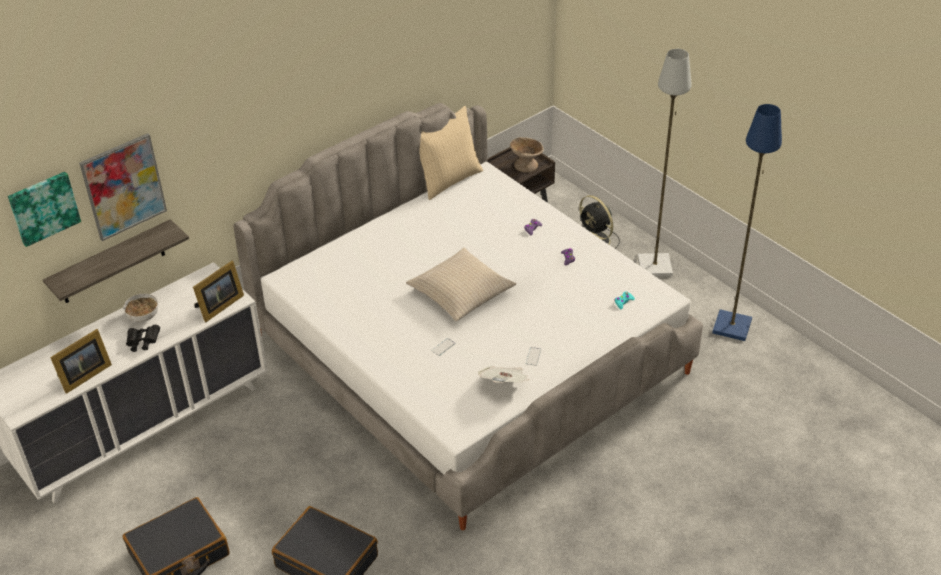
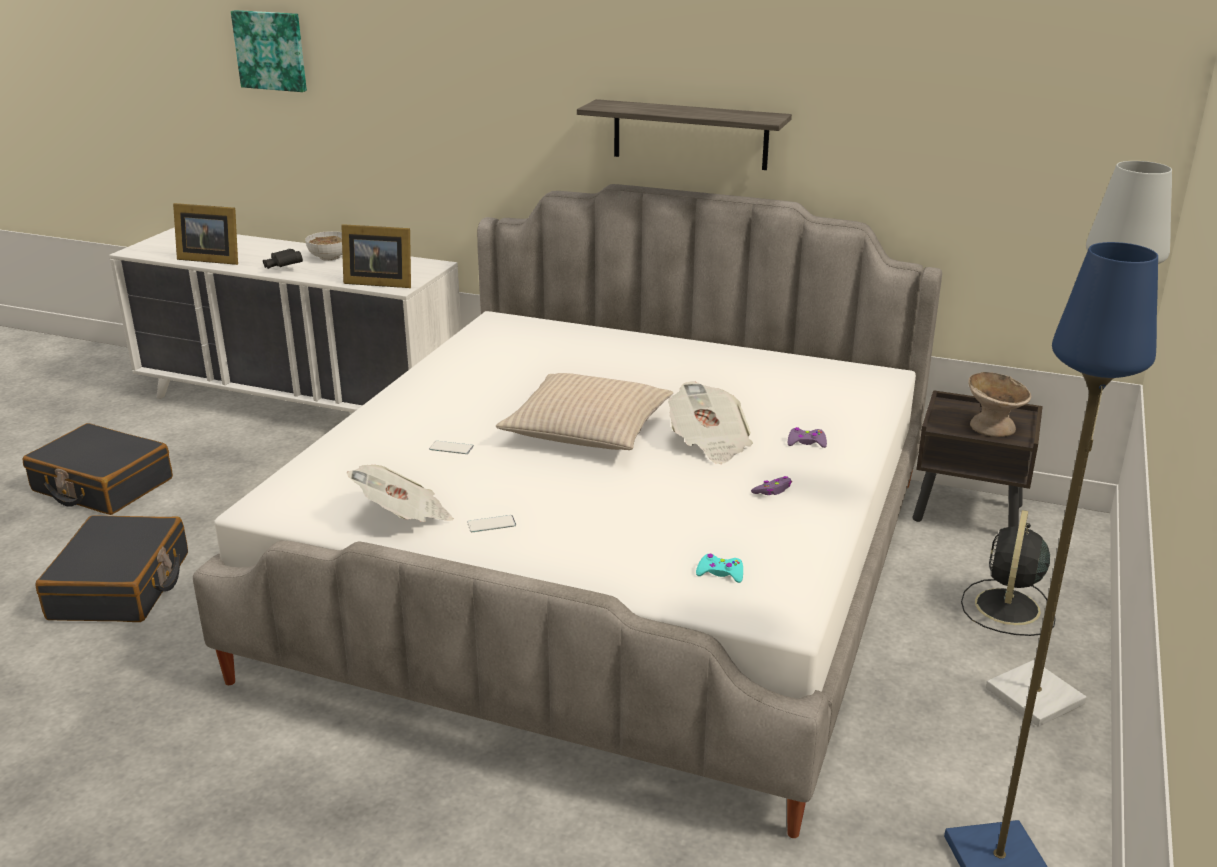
camera: 60 degrees right, 15 degrees down
shelf [43,219,189,303] -> shelf moved to [577,99,792,170]
picture [79,133,167,241] -> none
beige pillow [419,106,483,200] -> none
none -> newspaper [668,381,753,464]

